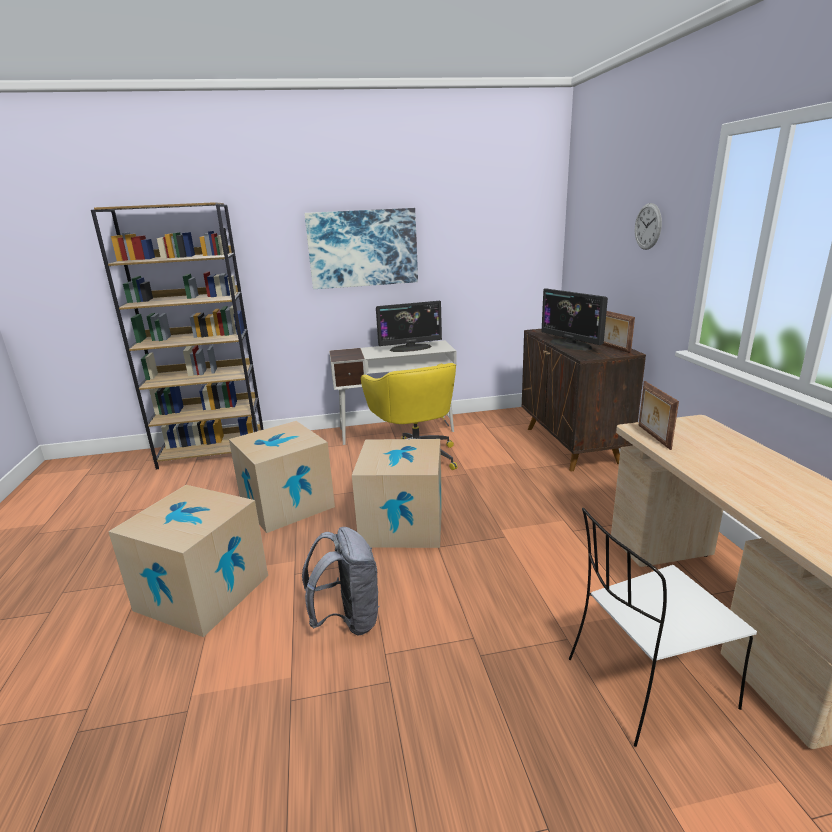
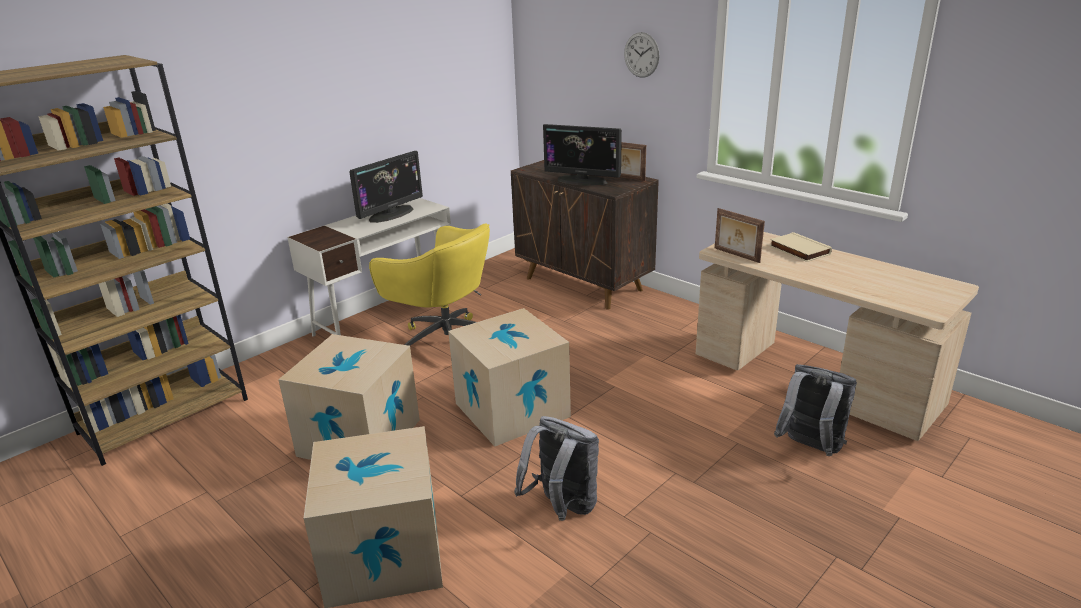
camera: 35 degrees left, 5 degrees up
picture [305,208,418,289] -> none
white chair [569,508,757,747] -> grey backpack [774,364,857,456]
none -> beige book [769,232,832,262]

